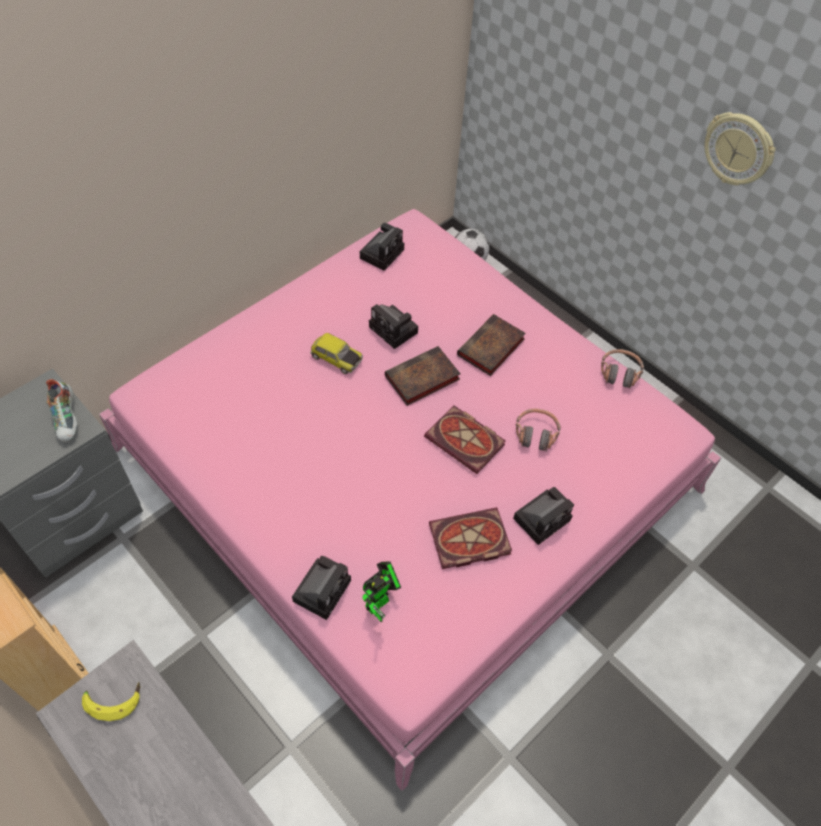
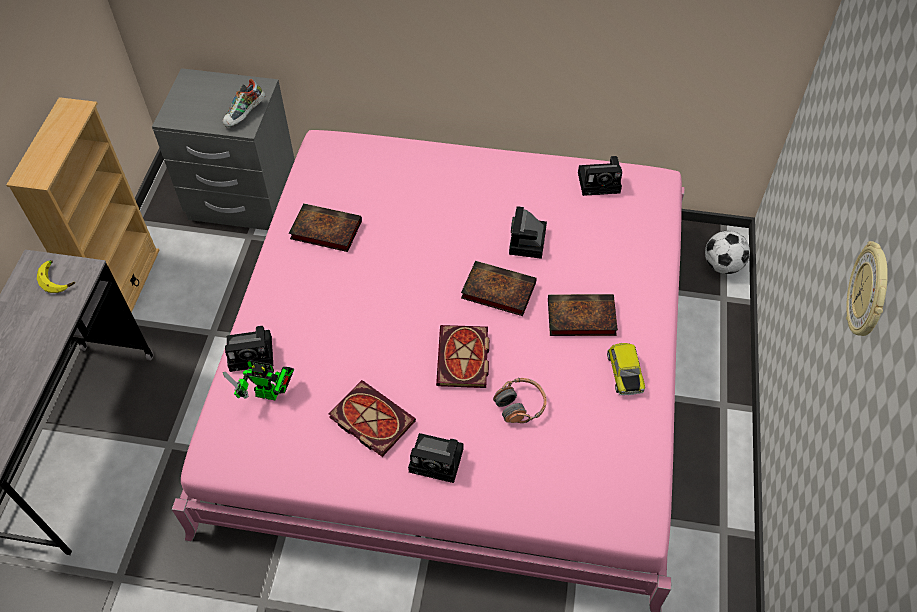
camera: 55 degrees right, 0 degrees up
toy car [310,333,363,374] -> toy car moved to [607,343,645,395]
headphones [601,349,644,389] -> none
none -> book [289,204,362,252]

